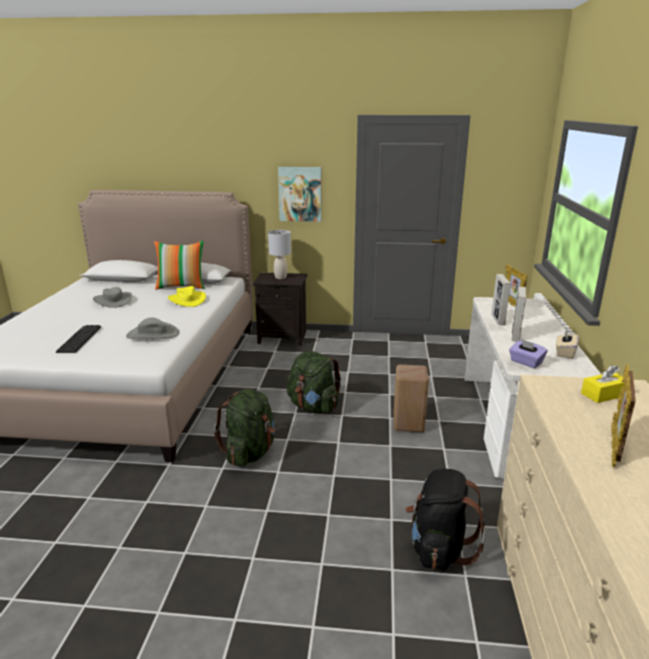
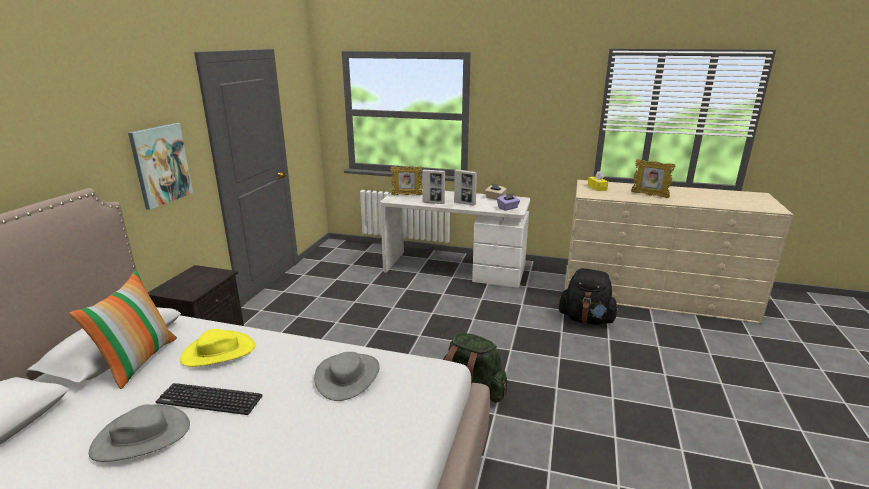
camera: 80 degrees left, 0 degrees up
keyboard [56,325,101,353] -> keyboard moved to [156,383,263,415]
grey table lamp [268,230,291,279] -> none
green backpack [287,351,342,413] -> none
beige stool [393,365,429,432] -> none

